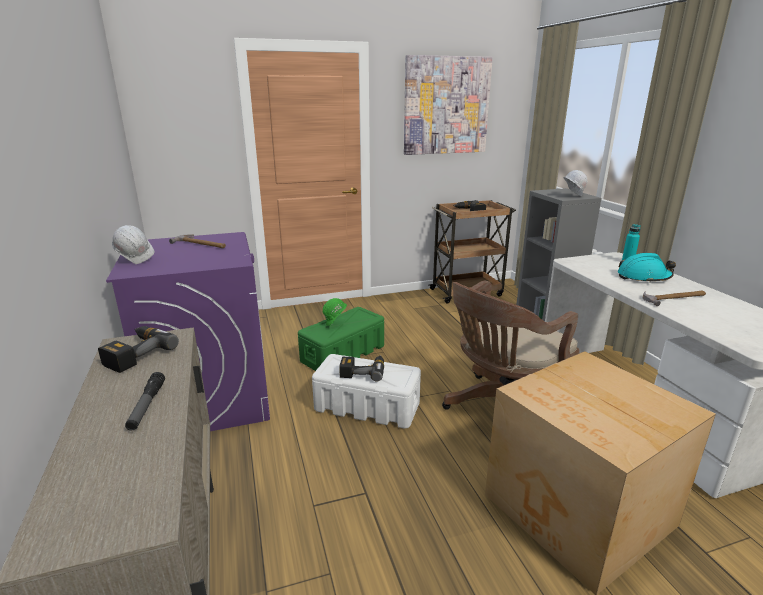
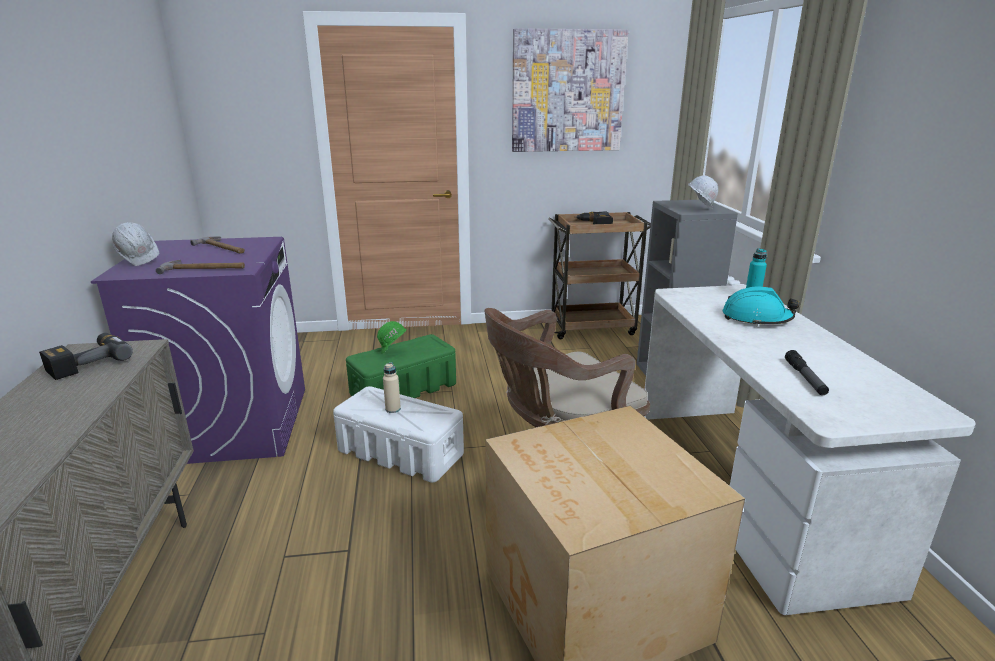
camera: 10 degrees right, 0 degrees up
flashlight [125,372,165,431] -> flashlight moved to [785,350,829,395]
power drill [339,355,384,382] -> beige bottle [383,362,401,413]
hammer [643,291,706,306] -> hammer moved to [156,260,245,274]

